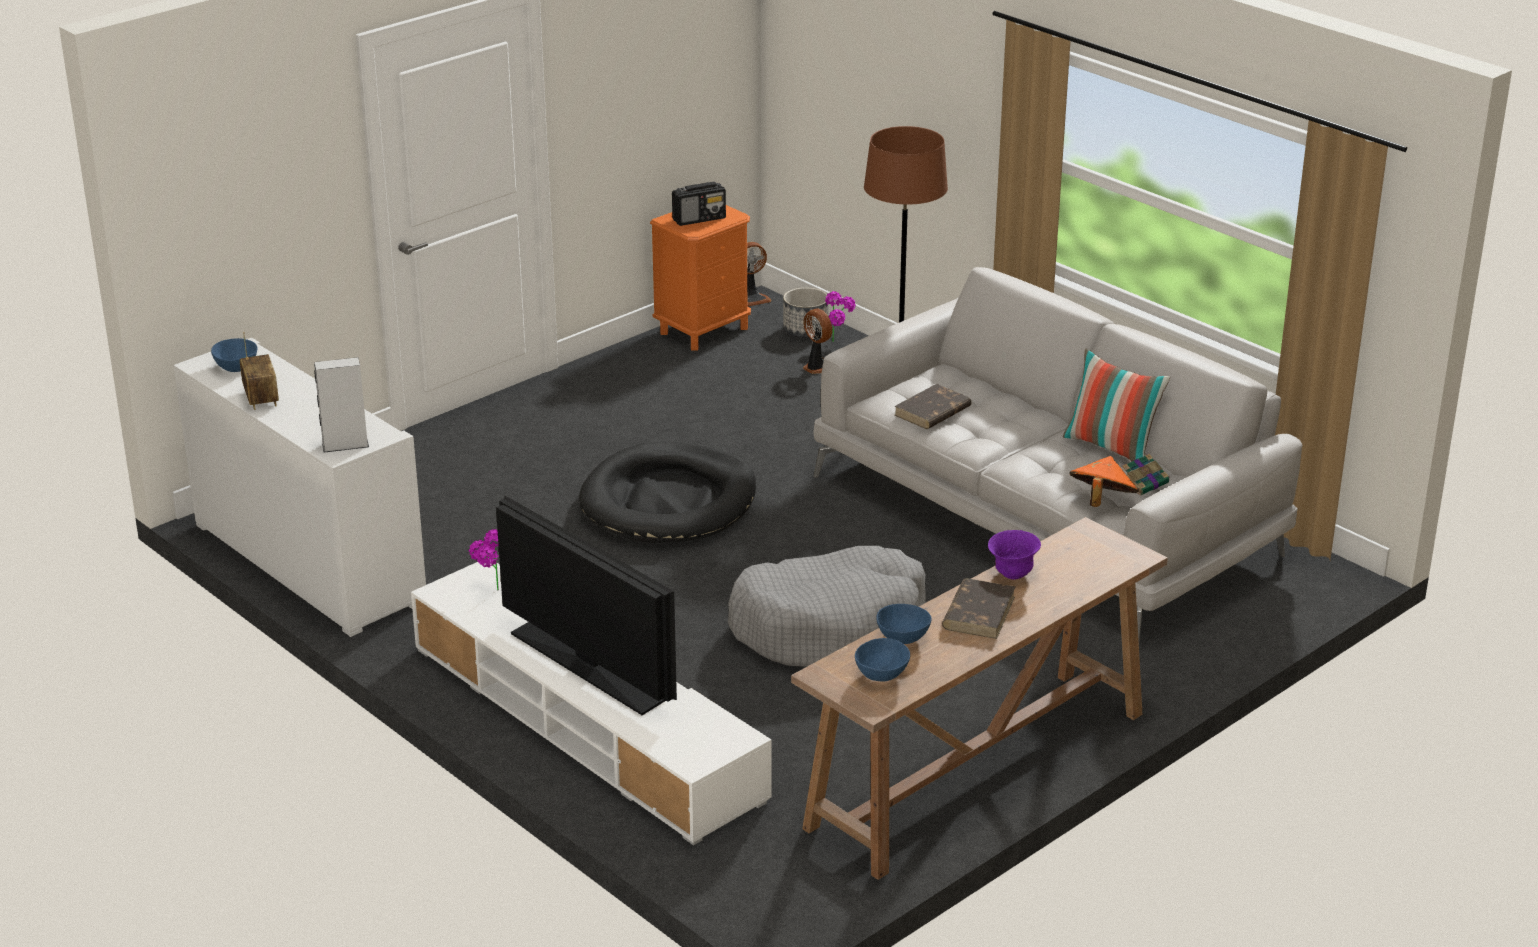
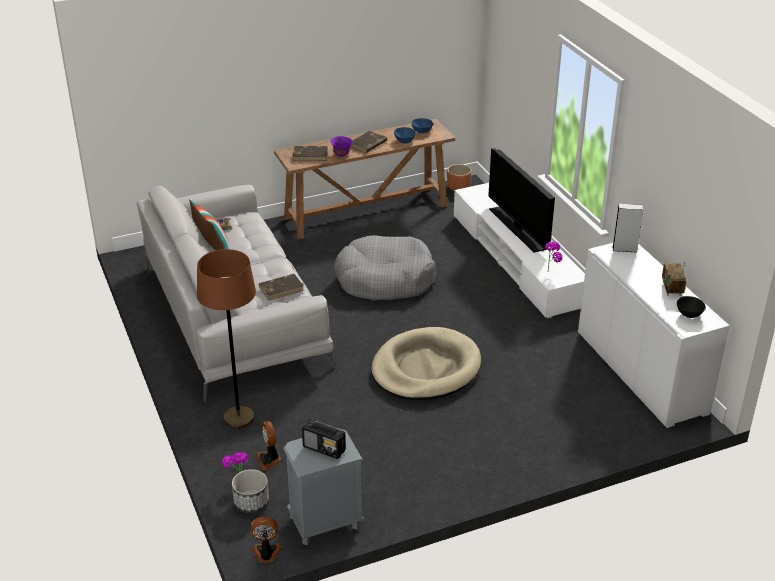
camera: 160 degrees left, 5 degrees up
blue bowl [211,338,258,372] -> black bowl [677,296,706,318]
black dog bed [579,442,756,543] -> beige dog bed [371,327,481,400]
orange nightstand [650,205,751,350] -> grey nightstand [283,428,364,546]
radio [672,182,726,226] -> radio turned 150 degrees counterclockwise [302,420,346,459]
orange hat [1069,456,1139,507] -> none
none -> brown book [293,146,328,161]
none -> brown planter [447,164,472,191]

